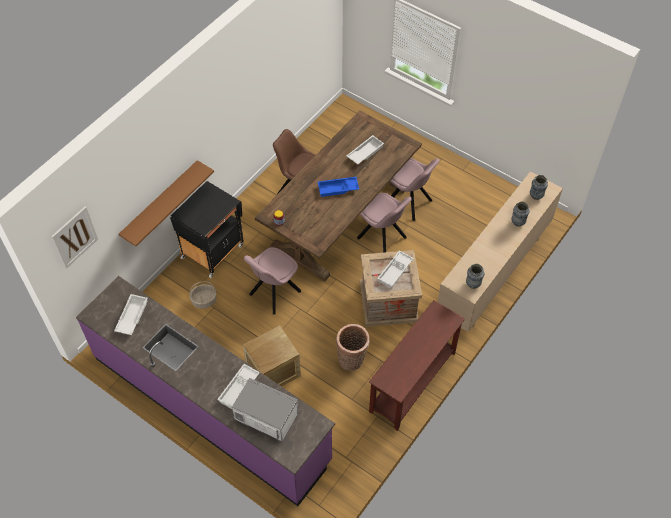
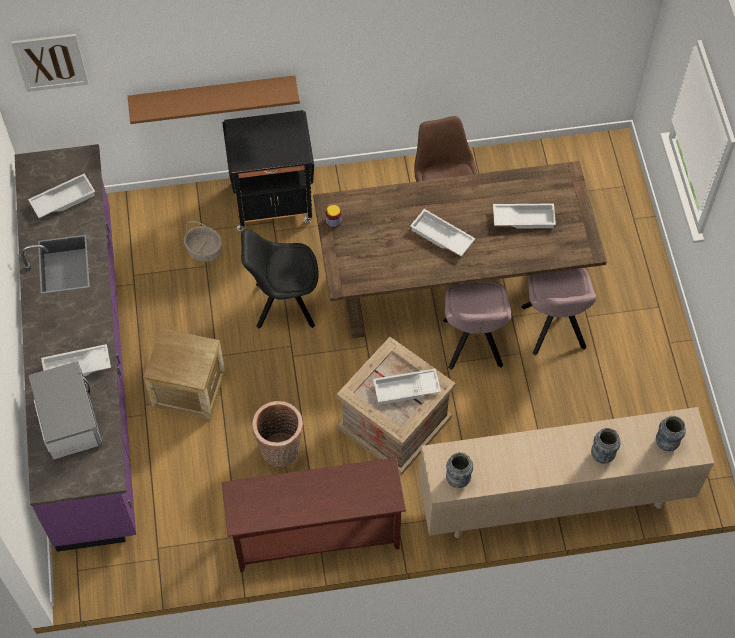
camera: 45 degrees right, 5 degrees up
pink chair [244,247,301,314] -> black chair [241,229,319,329]
blue tray [318,177,359,197] -> white tray [410,209,475,256]

